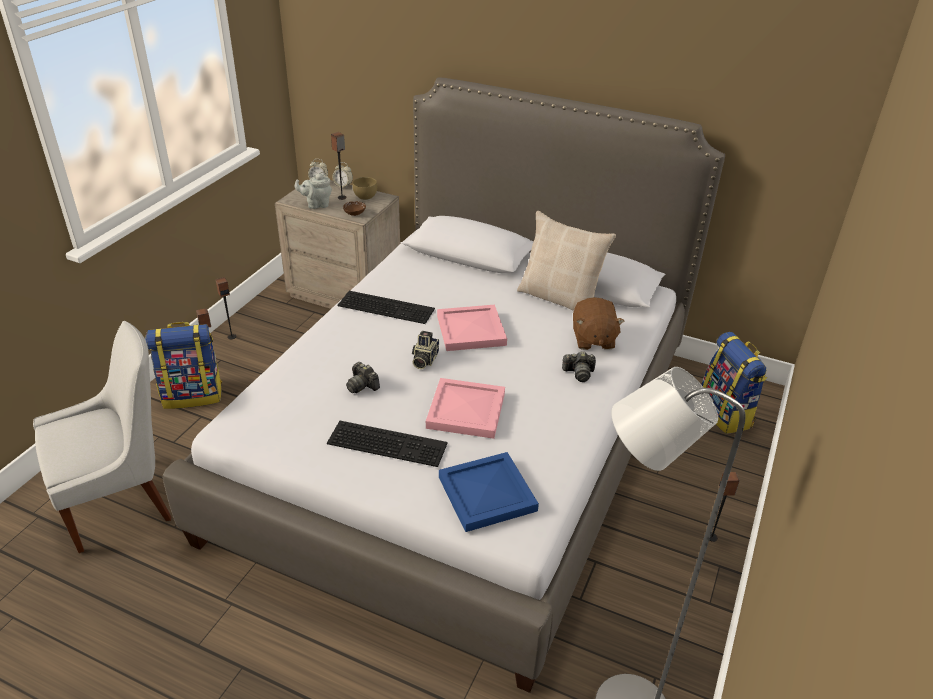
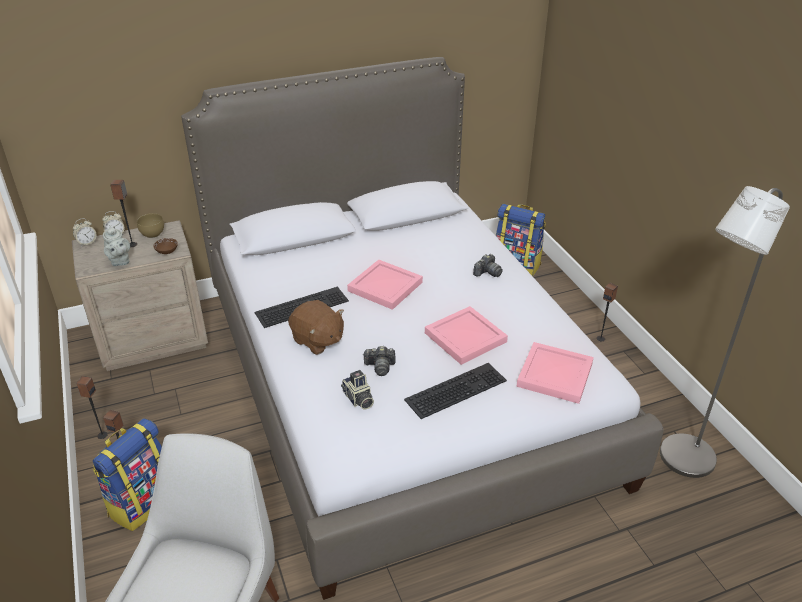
camera: 45 degrees left, 0 degrees up
grey teapot [294,173,332,209] -> grey teapot turned 60 degrees counterclockwise [103,226,130,266]
camera [412,331,439,369] -> camera moved to [341,370,374,409]
blue tray [439,452,539,532] -> pink tray [516,342,594,404]
beige pillow [517,211,616,311] -> none
brown plush toy [573,297,625,350] -> brown plush toy moved to [288,300,344,355]

